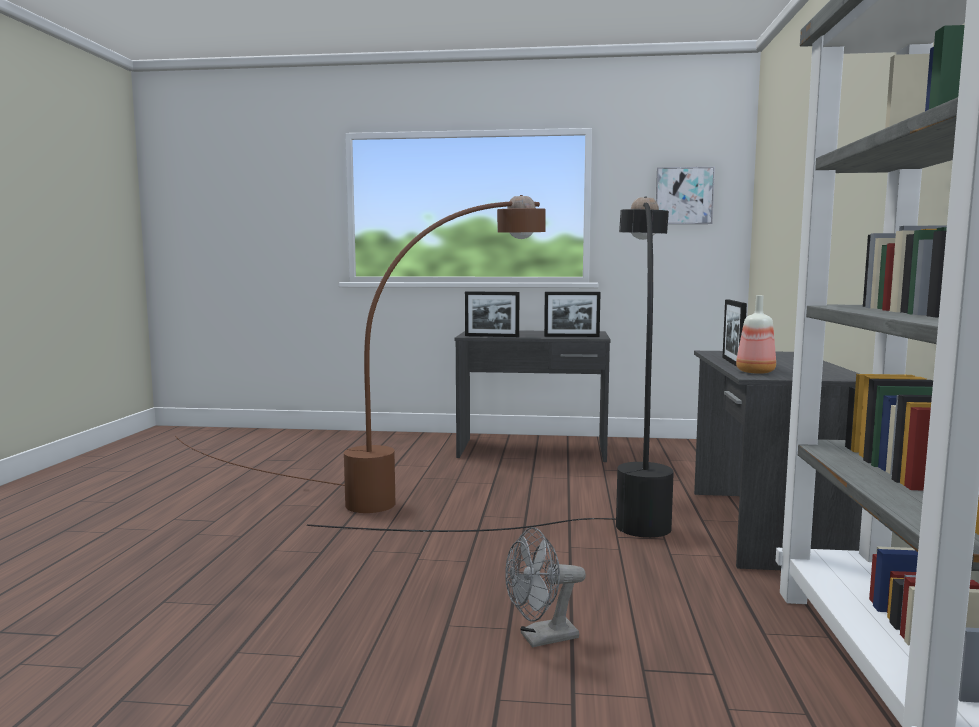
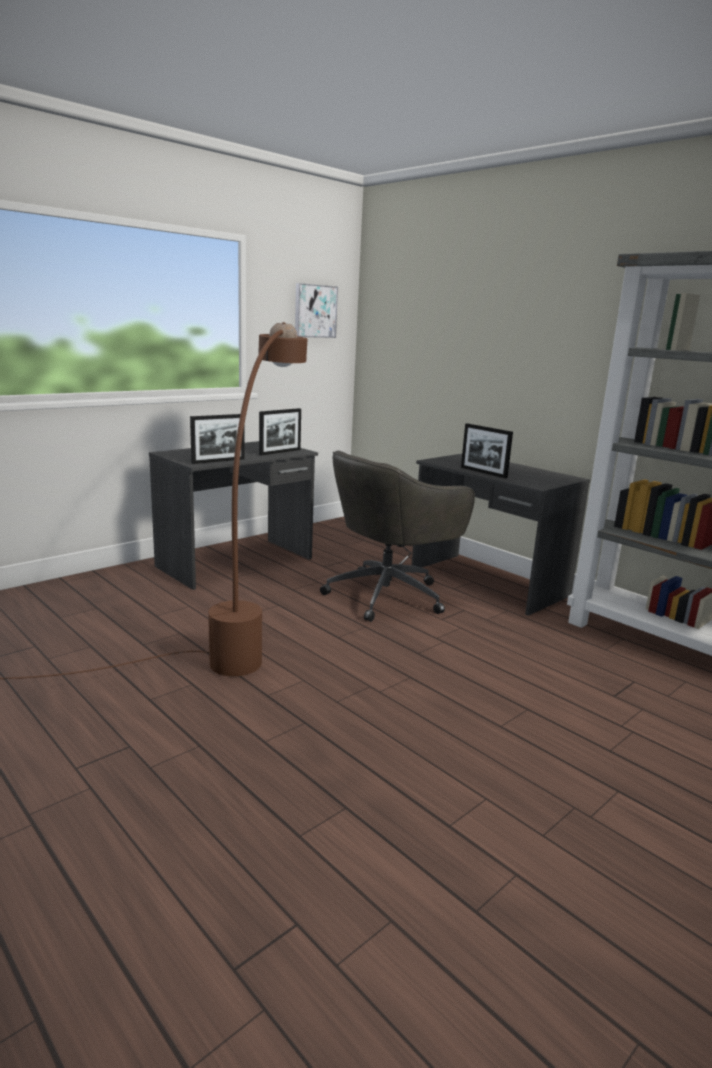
camera: 50 degrees left, 10 degrees up
black floor lamp [307,197,674,538] -> grey office chair [320,450,475,622]
grey fan [505,527,586,648] -> none
bottle [736,295,776,374] -> none

